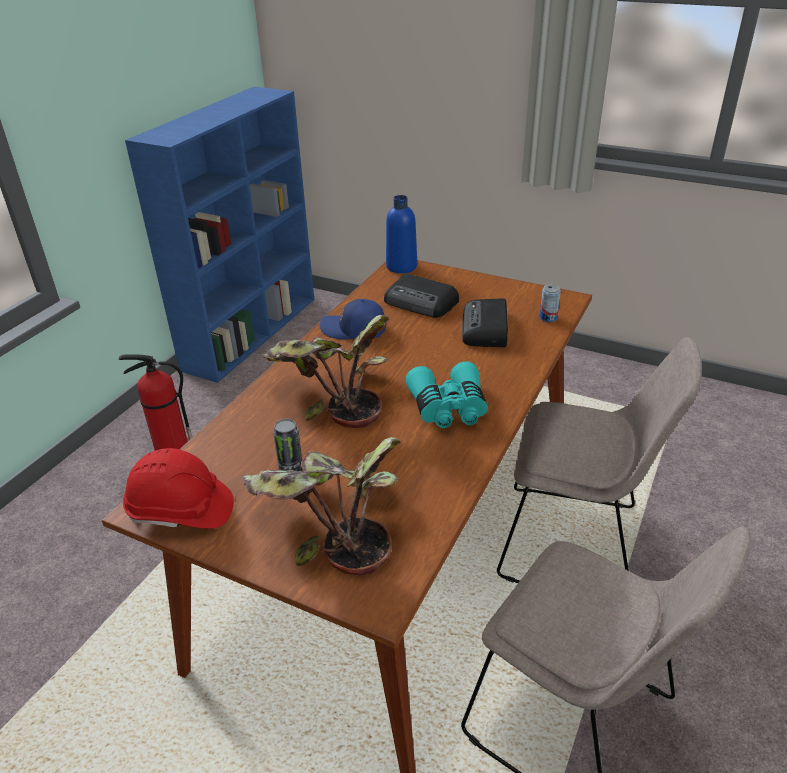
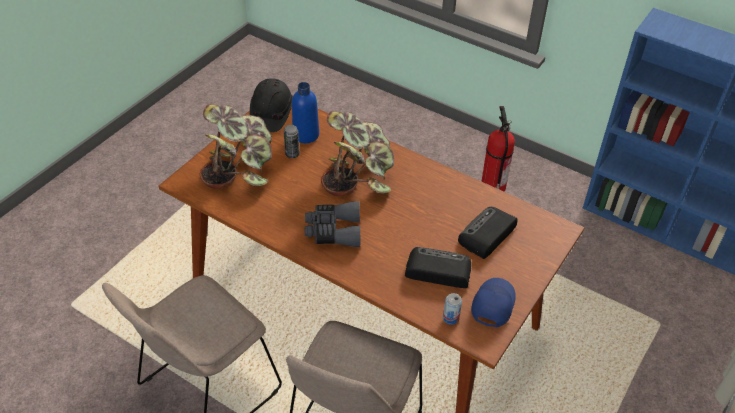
camera: 95 degrees right, 10 degrees up
red hard hat [123,448,234,528] -> black hard hat [250,78,293,132]
blue cap [320,299,386,339] -> blue cap moved to [471,278,516,327]
blue bottle [386,195,417,273] -> blue bottle moved to [292,82,319,143]
turquoise binoculars [406,362,488,428] -> grey binoculars [305,201,360,247]

